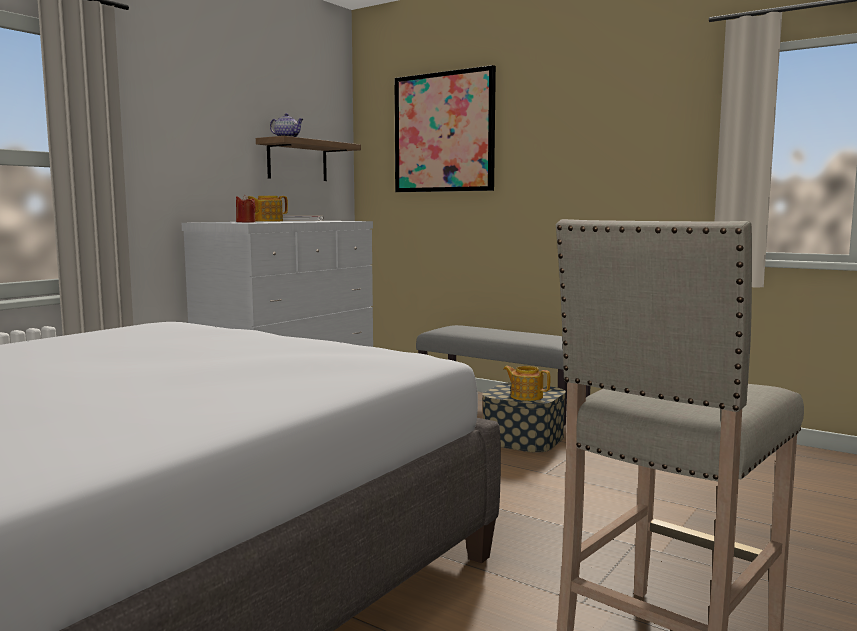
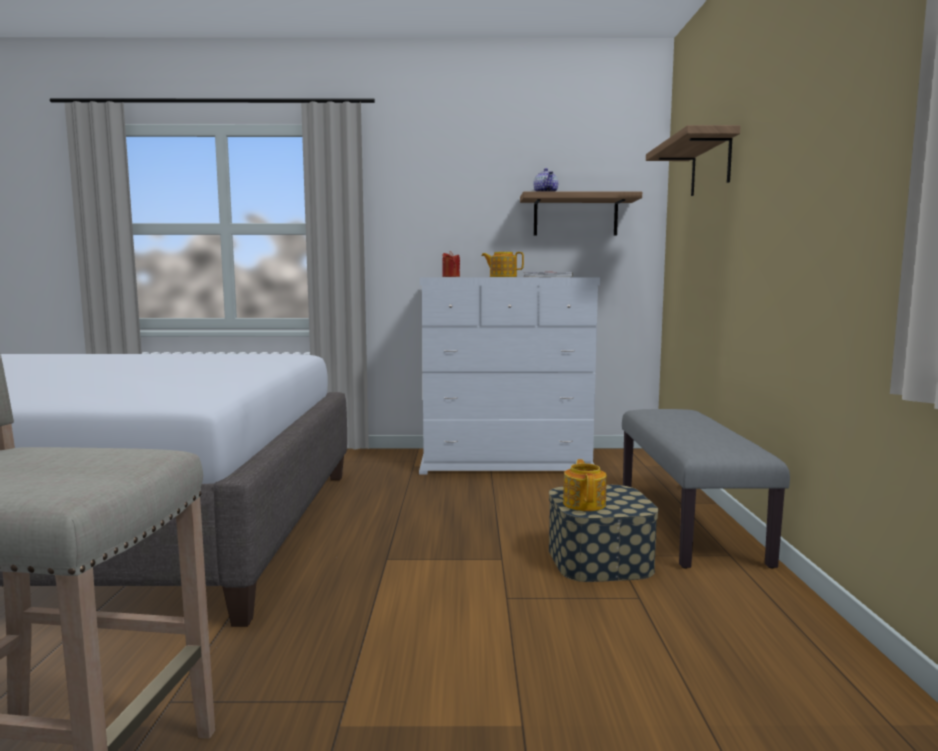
camera: 55 degrees right, 0 degrees up
picture [394,65,496,192] -> shelf [646,125,741,196]

